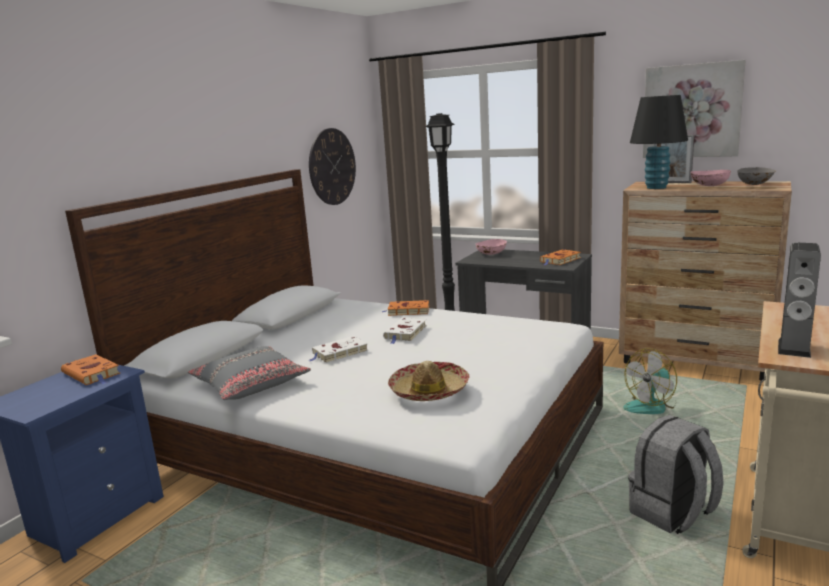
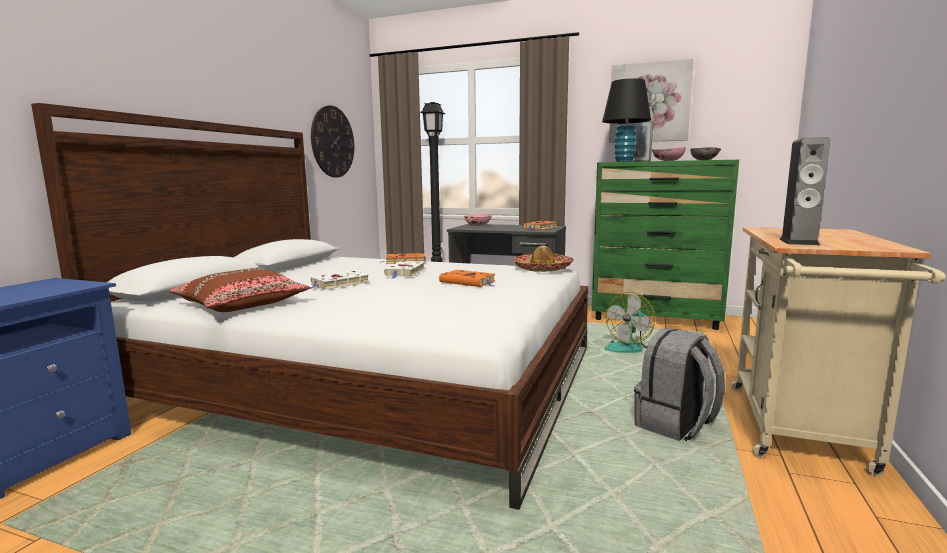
camera: 10 degrees left, 5 degrees down
orange book [61,354,120,385] -> orange book moved to [439,270,495,287]
grey pillow [188,346,311,400] -> brown pillow [169,268,310,312]
hat [388,361,470,401] -> hat moved to [513,245,574,272]
brown dresser [619,181,792,381] -> green dresser [592,160,739,330]

